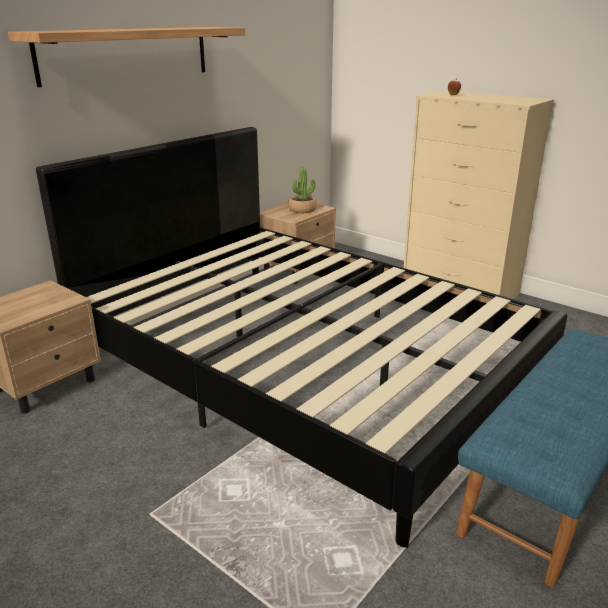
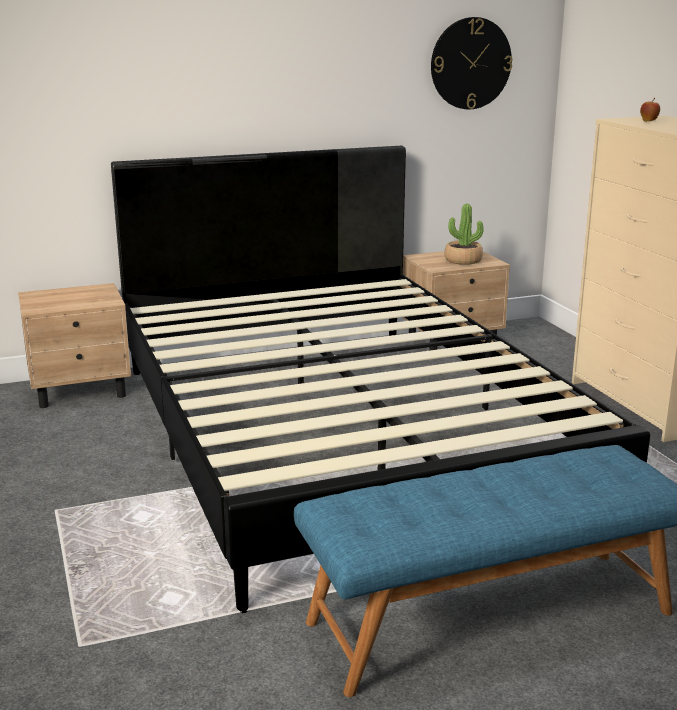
camera: 30 degrees right, 5 degrees down
shelf [8,27,245,87] -> none
none -> wall clock [431,17,512,109]

